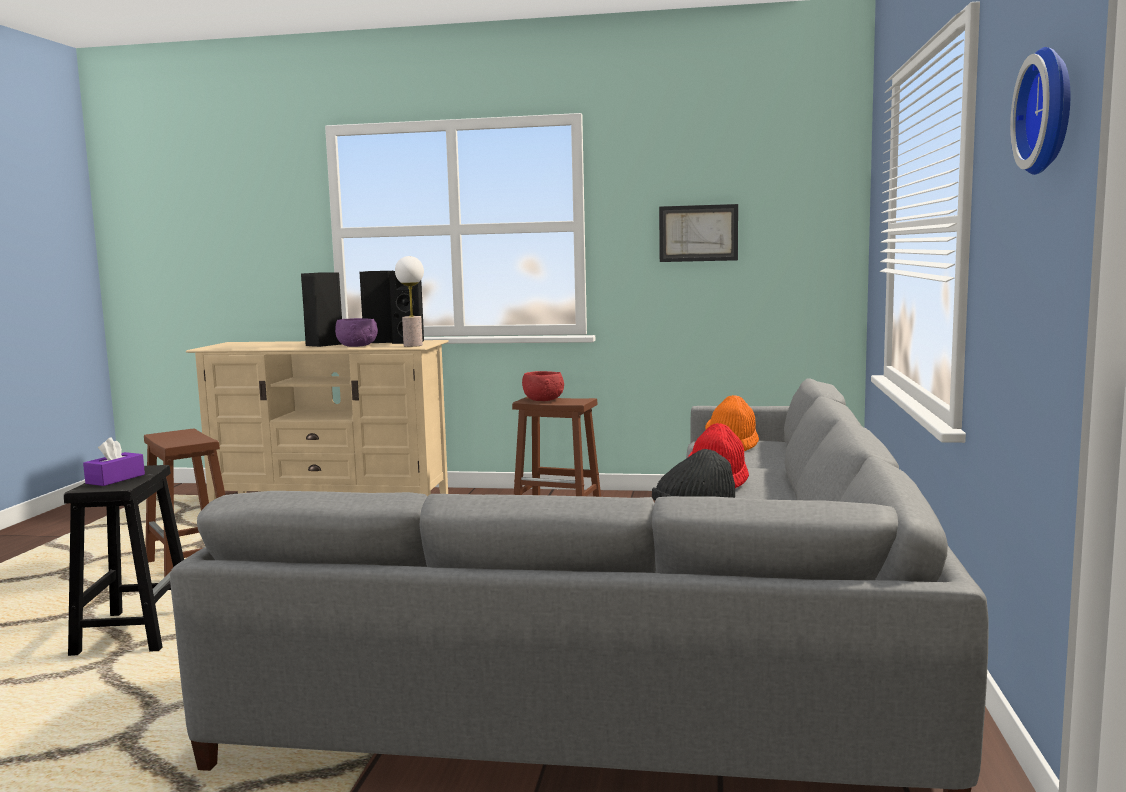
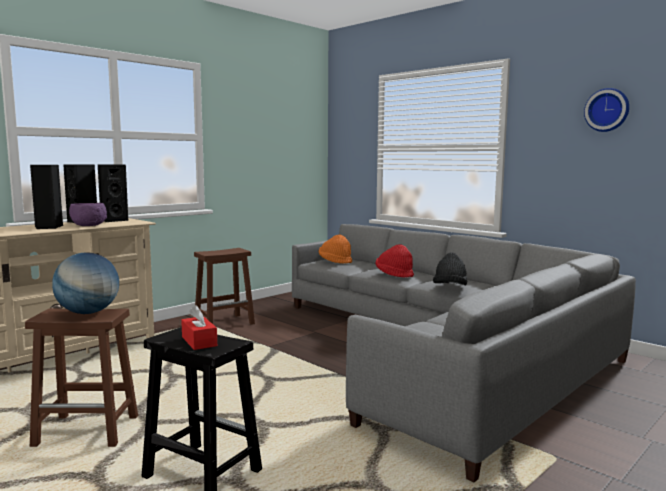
camera: 55 degrees left, 0 degrees up
purple tissue box [83,437,145,486] -> red tissue box [181,305,217,350]
table lamp [395,256,424,347] -> none
red bowl [522,371,564,401] -> none
picture [659,204,738,262] -> none
none -> globe [52,252,119,314]

